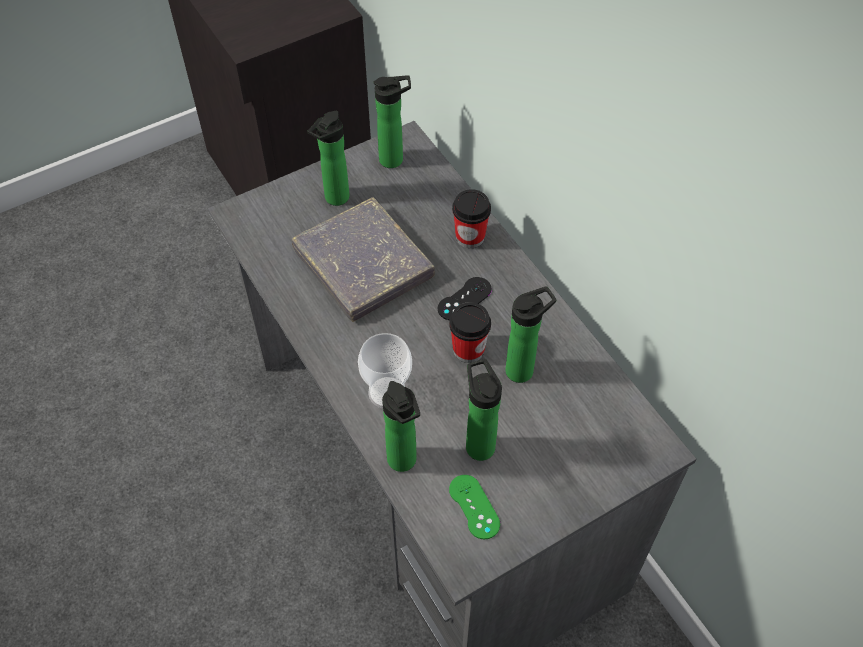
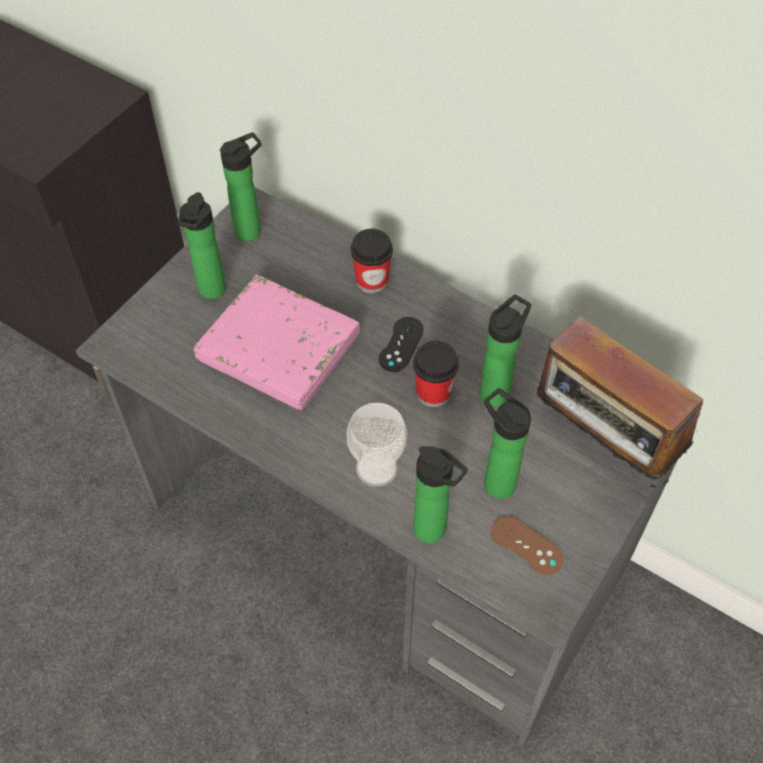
camera: 25 degrees left, 0 degrees up
grey book [291,197,435,322] -> pink book [194,275,360,410]
green game controller [449,475,500,539] -> brown game controller [491,517,563,575]
none -> radio [537,317,703,491]

